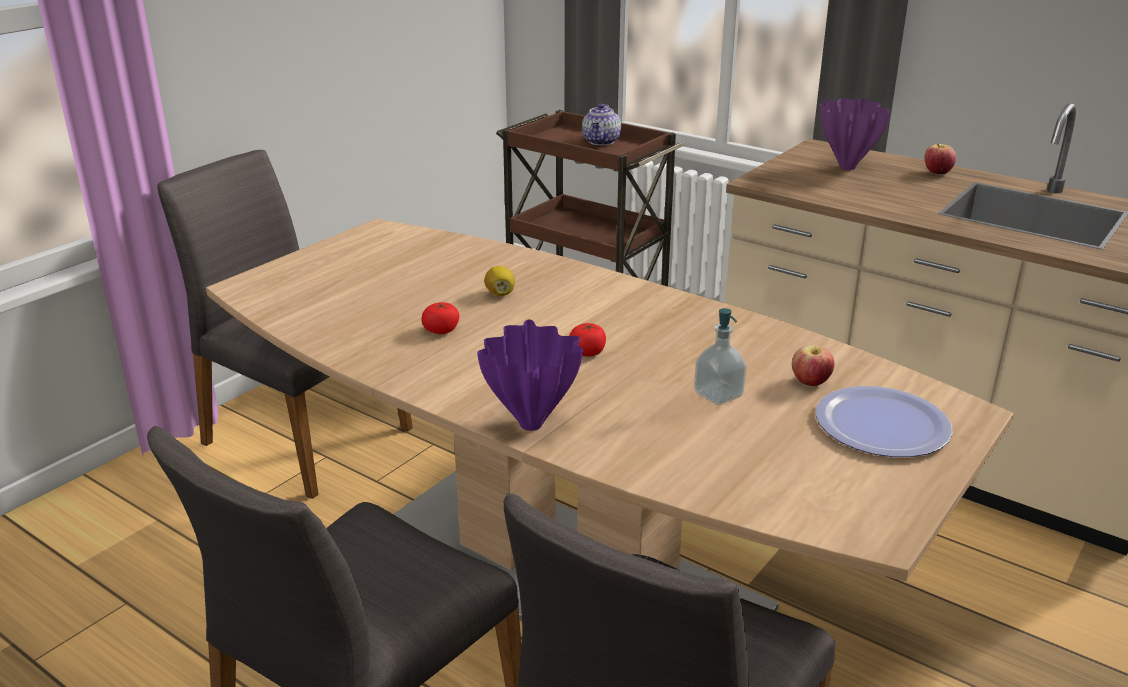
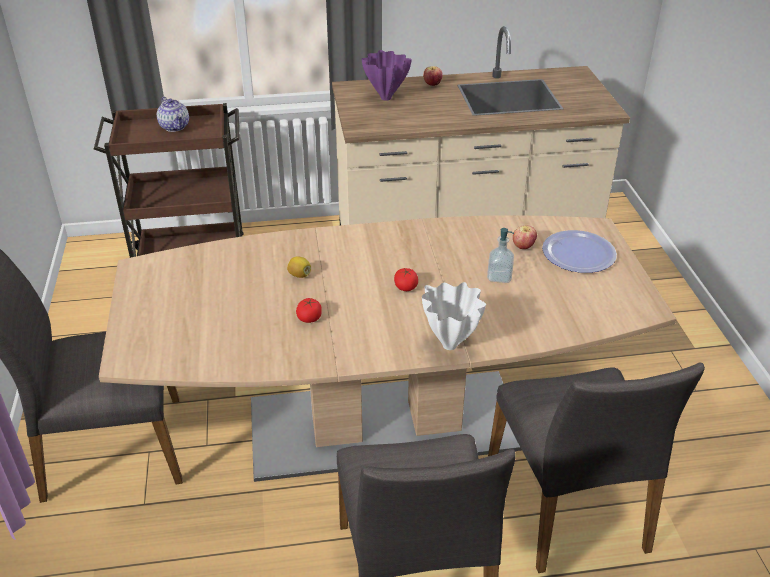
camera: 45 degrees left, 10 degrees up
purple vase [477,319,583,431] -> white vase [422,282,486,350]

